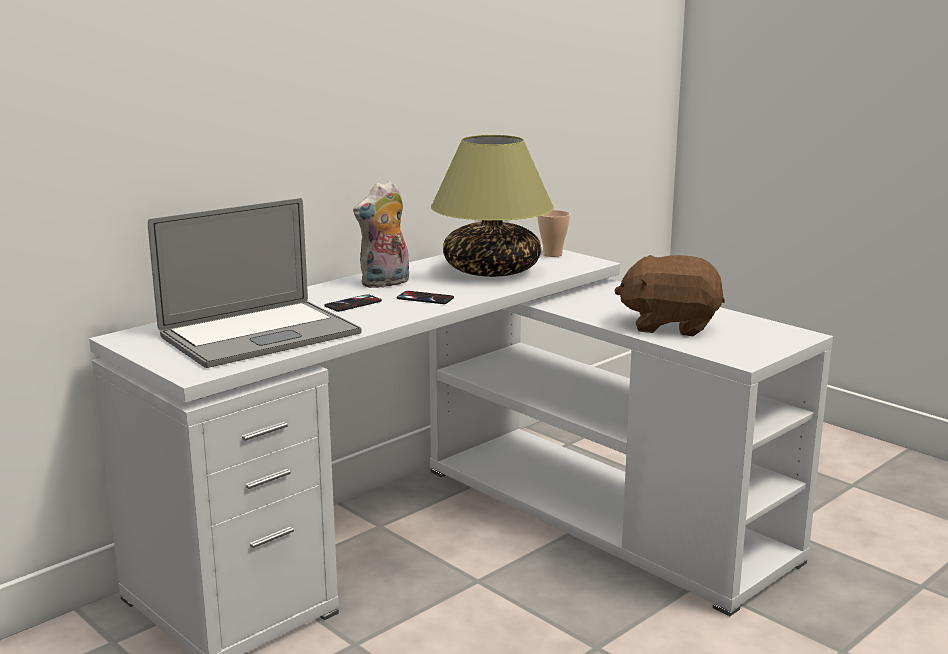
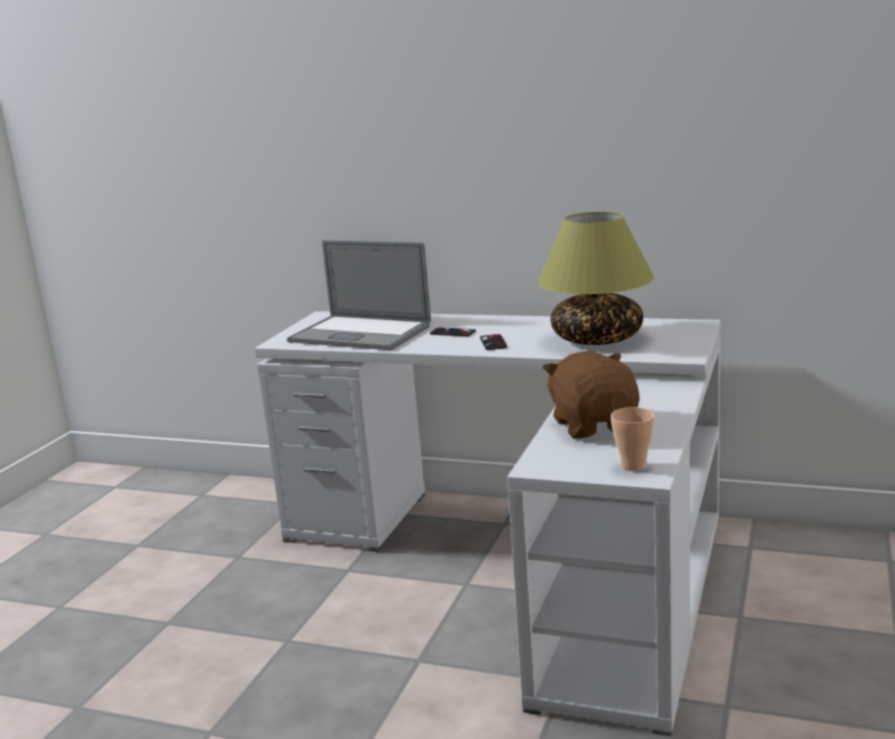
camera: 65 degrees right, 0 degrees up
plush toy [353,180,409,288] -> none
cup [537,210,570,257] -> cup moved to [611,407,655,471]

